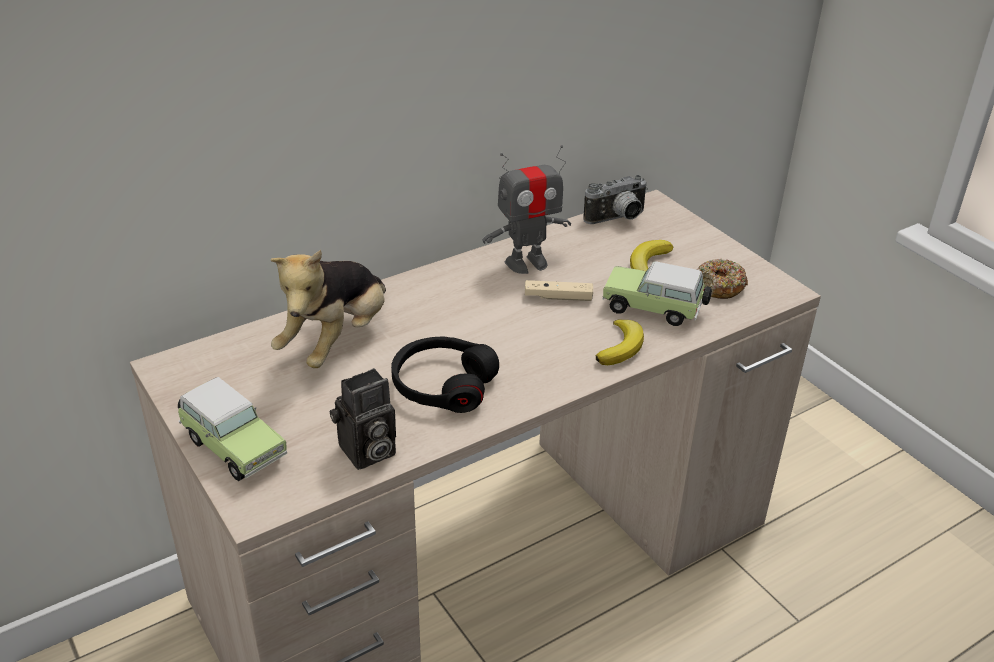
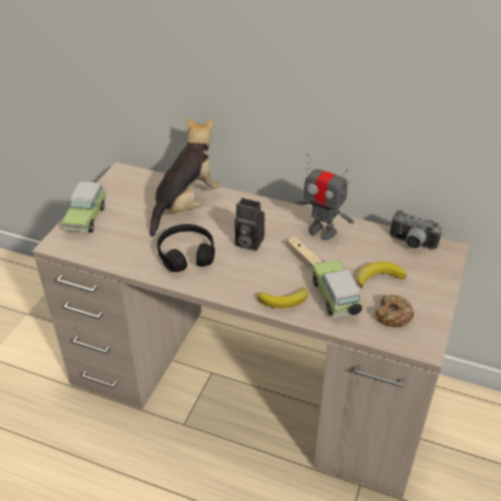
camera: 55 degrees right, 5 degrees up
plush toy [270,250,386,368] -> plush toy turned 135 degrees clockwise [150,117,222,237]
camera [329,368,396,470] -> camera moved to [235,198,265,251]

